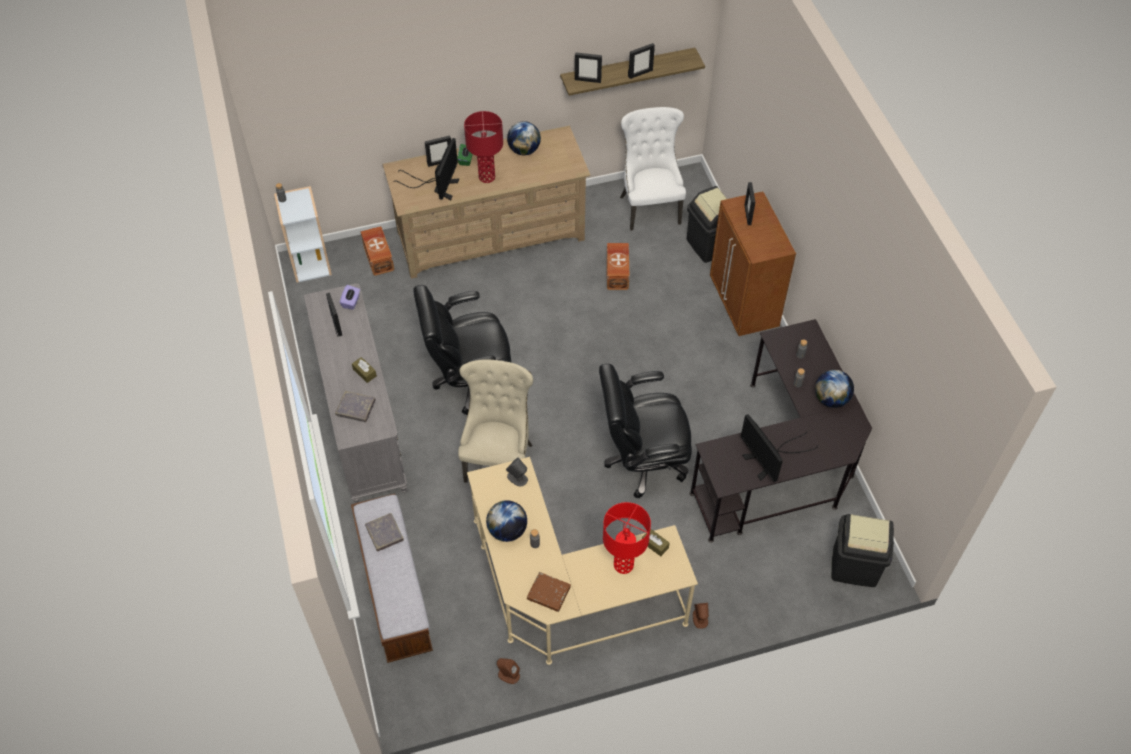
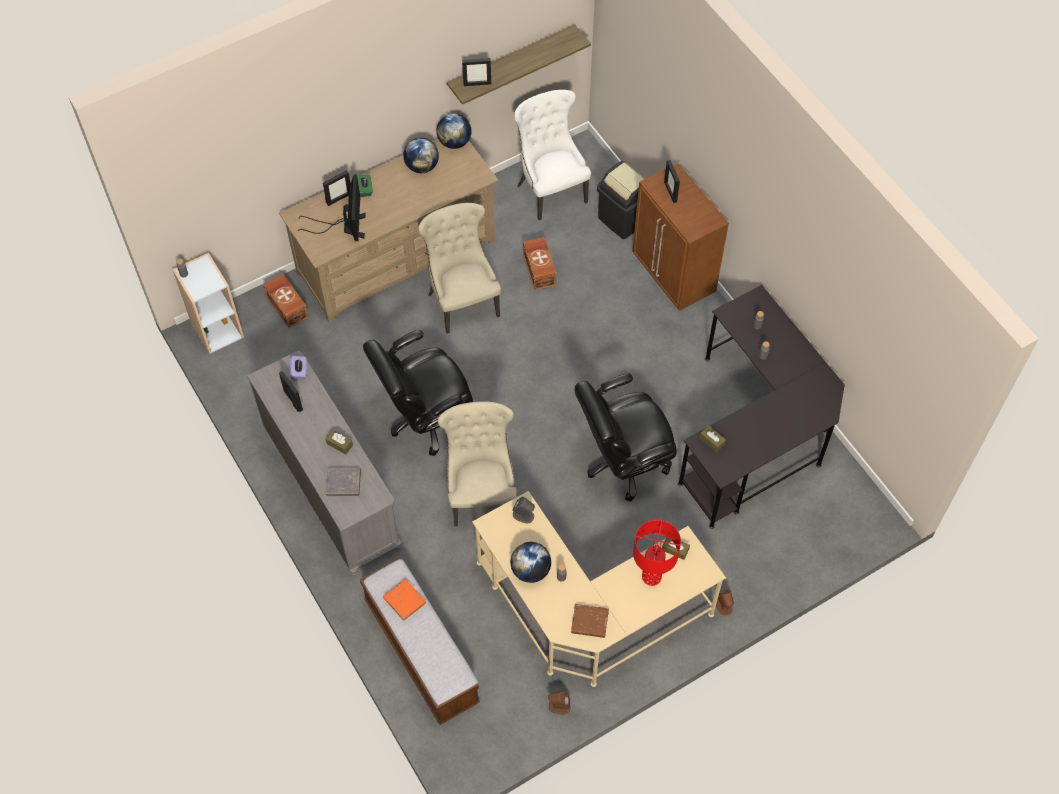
camera: 15 degrees left, 5 degrees up
grey book [365,513,404,552] -> orange book [383,579,426,621]
red table lamp [464,111,503,183] -> none
picture frame [628,43,655,79] -> none
monitor [741,414,818,482] -> none
globe [815,370,854,408] -> globe moved to [437,113,472,149]
black trash can [831,514,894,587] -> none
none -> beige chair [418,203,501,334]
none -> brown tissue box [699,425,726,452]

